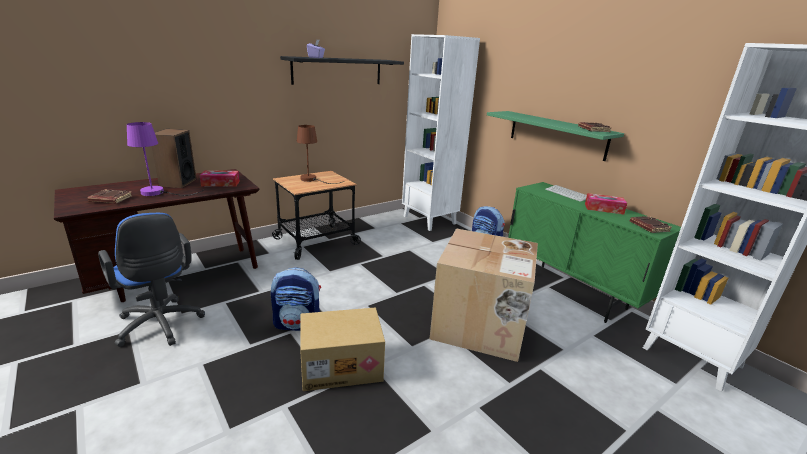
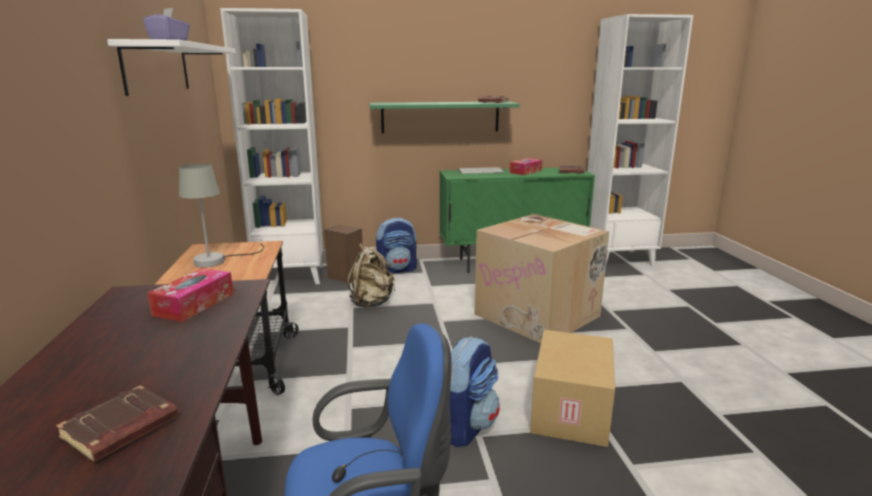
camera: 60 degrees left, 5 degrees down
purple table lamp [127,122,204,196] -> none
speaker [152,129,196,188] -> speaker moved to [324,225,363,283]
black shelf [280,56,404,85] -> white shelf [107,39,236,96]
brown table lamp [297,125,344,184] -> grey table lamp [179,164,264,267]
none -> beige backpack [347,243,395,307]

